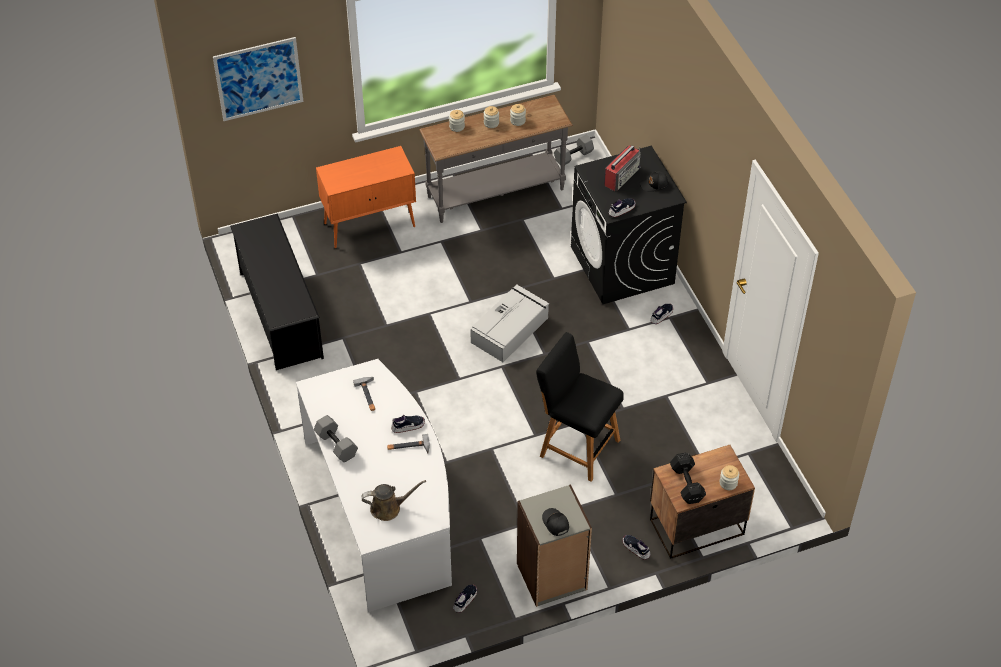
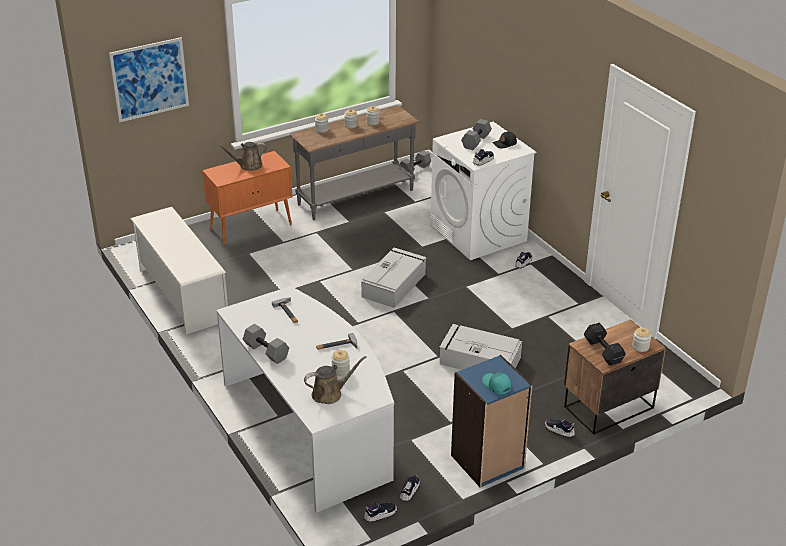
camera: 10 degrees left, 15 degrees down
black shoe rack [230,214,324,370] -> white shoe rack [130,207,228,335]
shoe [391,415,425,433] -> shoe moved to [364,502,397,522]
grey bookcase [517,484,592,607] -> blue bookcase [451,355,533,488]
black stool [536,332,624,482] -> grey storage box [439,324,522,370]
black cap [542,508,569,536] -> turquoise cap [482,373,511,394]
black washing machine [571,146,687,304] -> white washing machine [431,122,536,260]
radio [604,145,641,191] -> grey dumbbell [461,119,492,150]
none -> brown watering can [218,142,267,171]
none -> jar [331,350,350,376]

